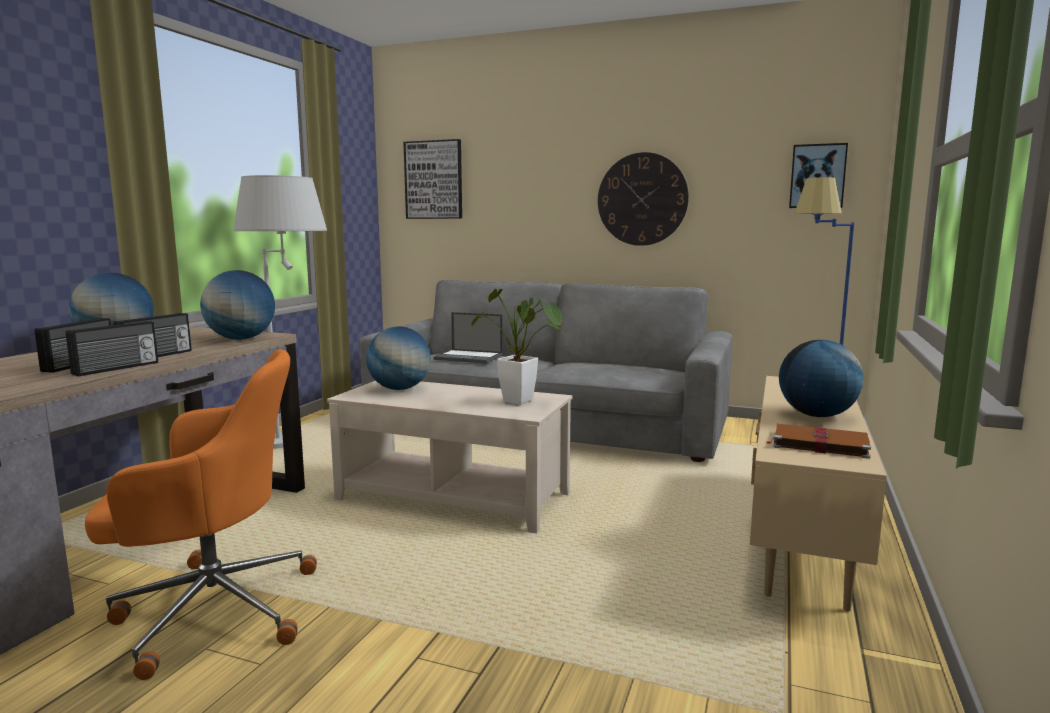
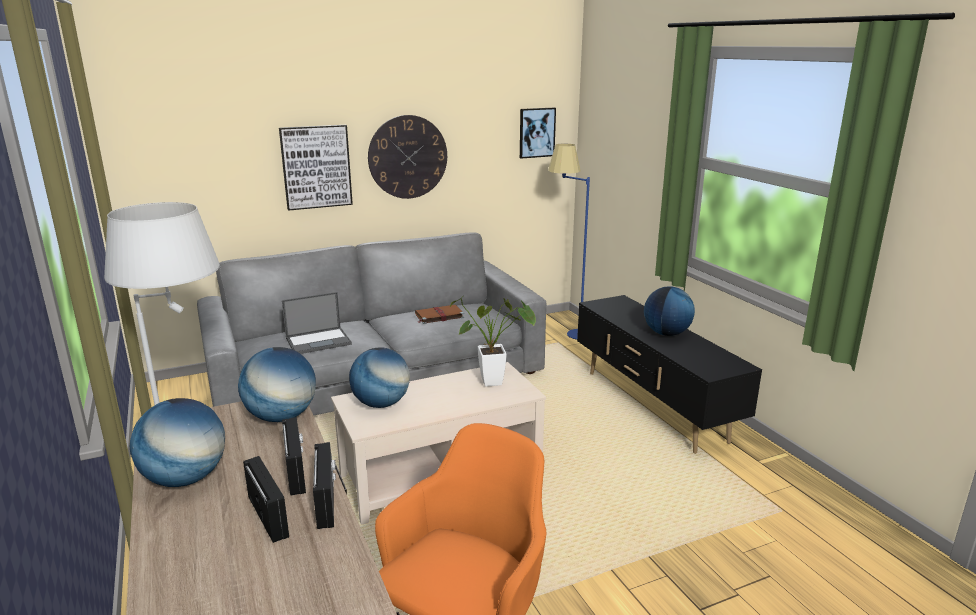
camera: 45 degrees left, 10 degrees up
picture [403,139,462,219] -> picture moved to [279,125,353,211]
beige tv stand [750,376,887,611] -> black tv stand [577,295,762,454]
brown book [766,424,871,459] -> brown book moved to [415,305,464,324]

